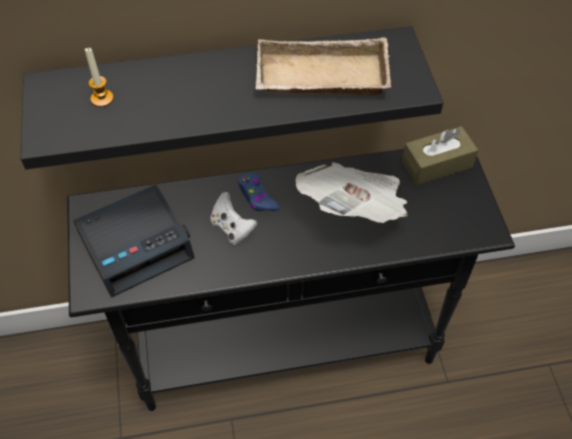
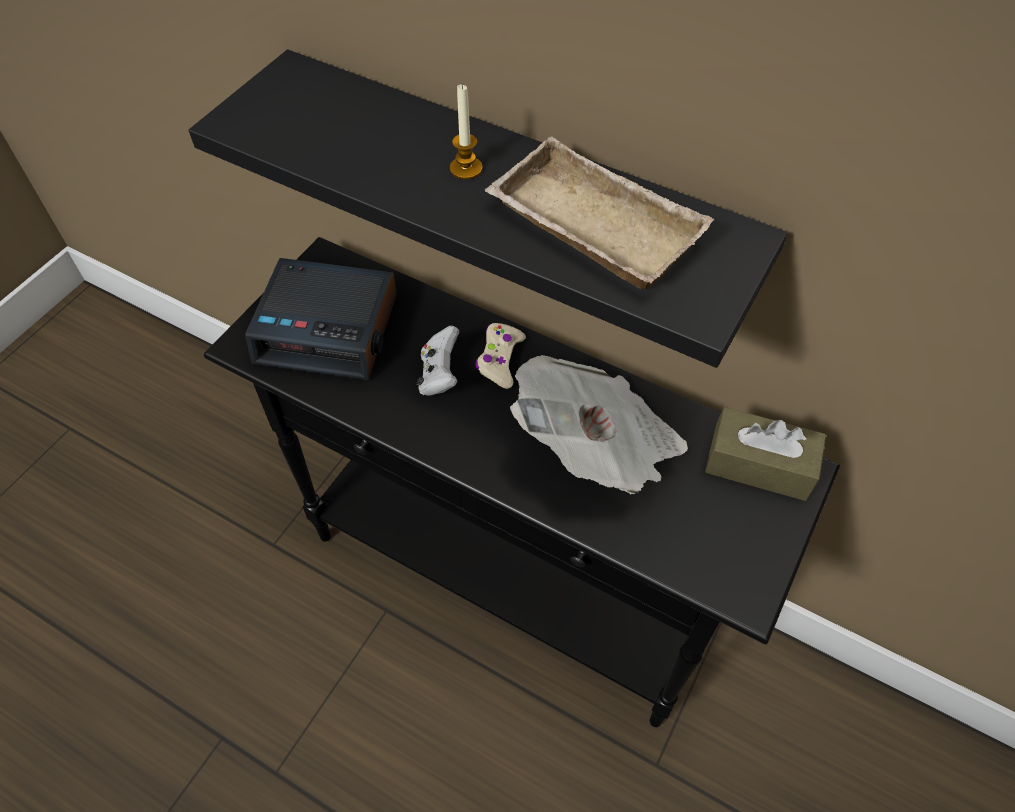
camera: 40 degrees right, 0 degrees up
candle [85,47,114,107] -> candle moved to [450,85,482,180]
blue game controller [238,173,280,211] -> beige game controller [476,323,526,389]

